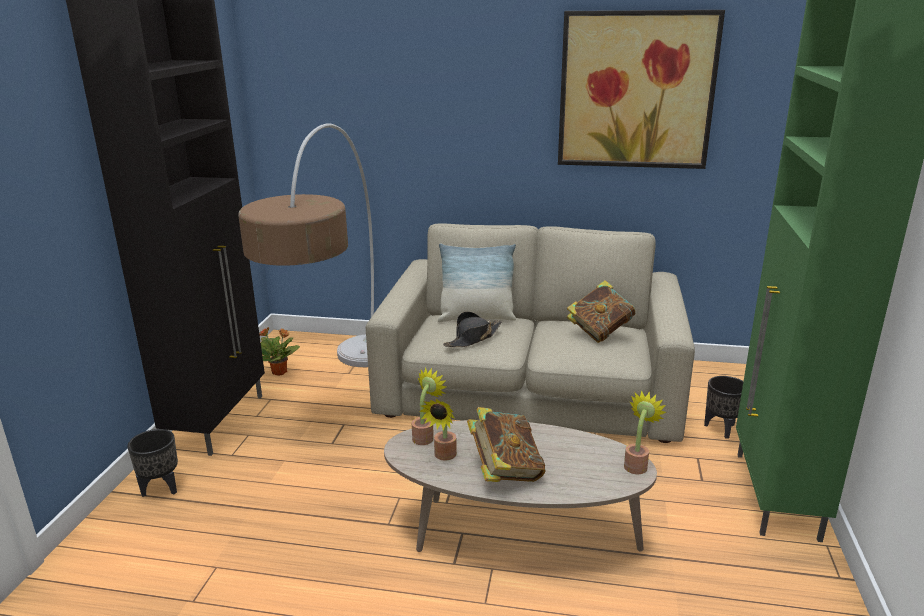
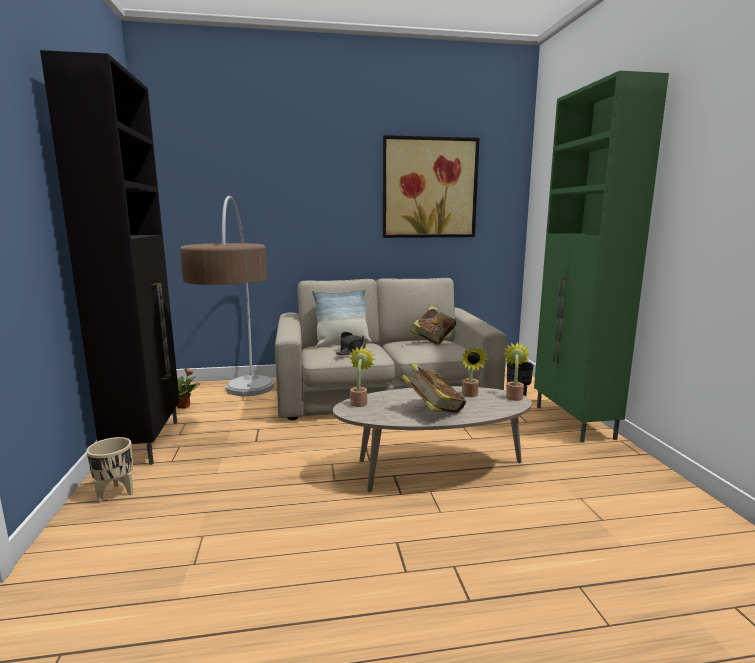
camera: 20 degrees left, 10 degrees down
black planter [127,429,178,497] -> beige planter [86,437,133,502]
potted plant [419,399,457,461] -> potted plant moved to [462,347,488,397]

